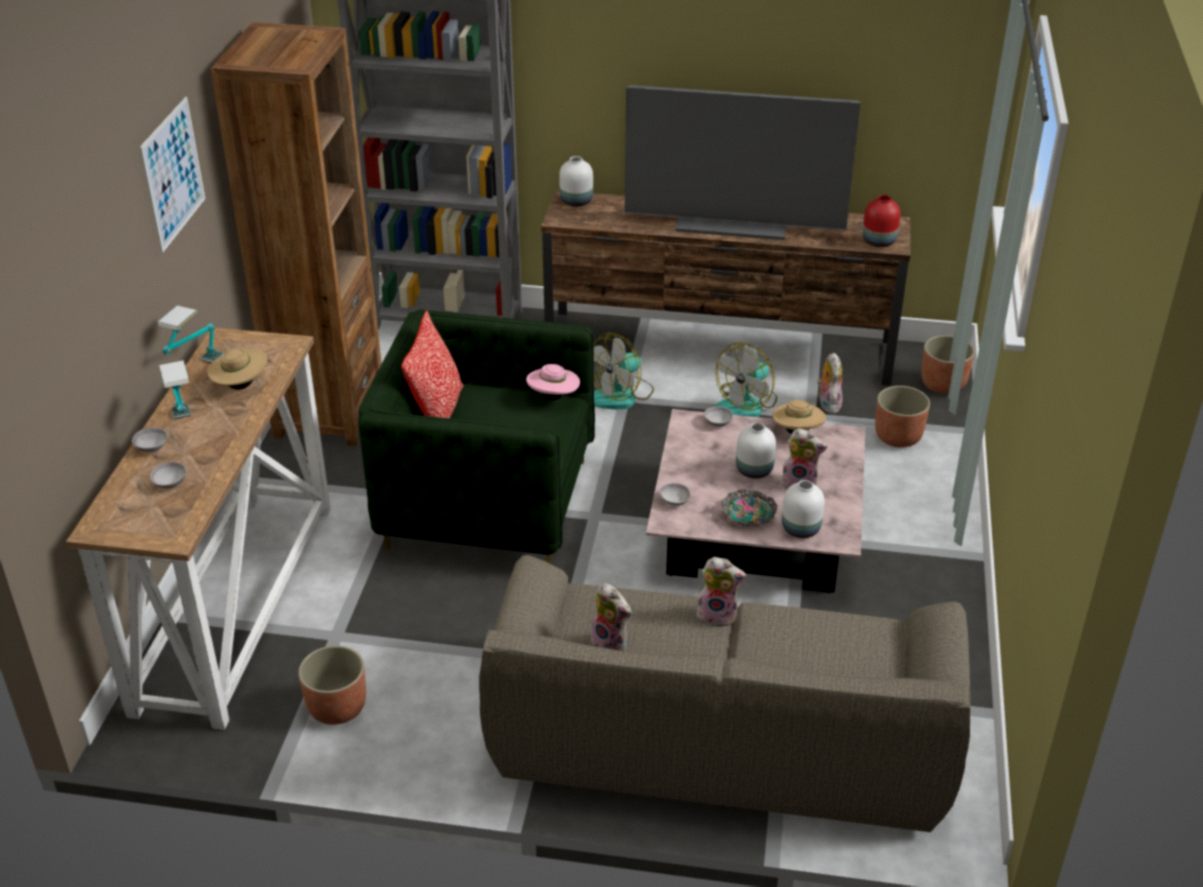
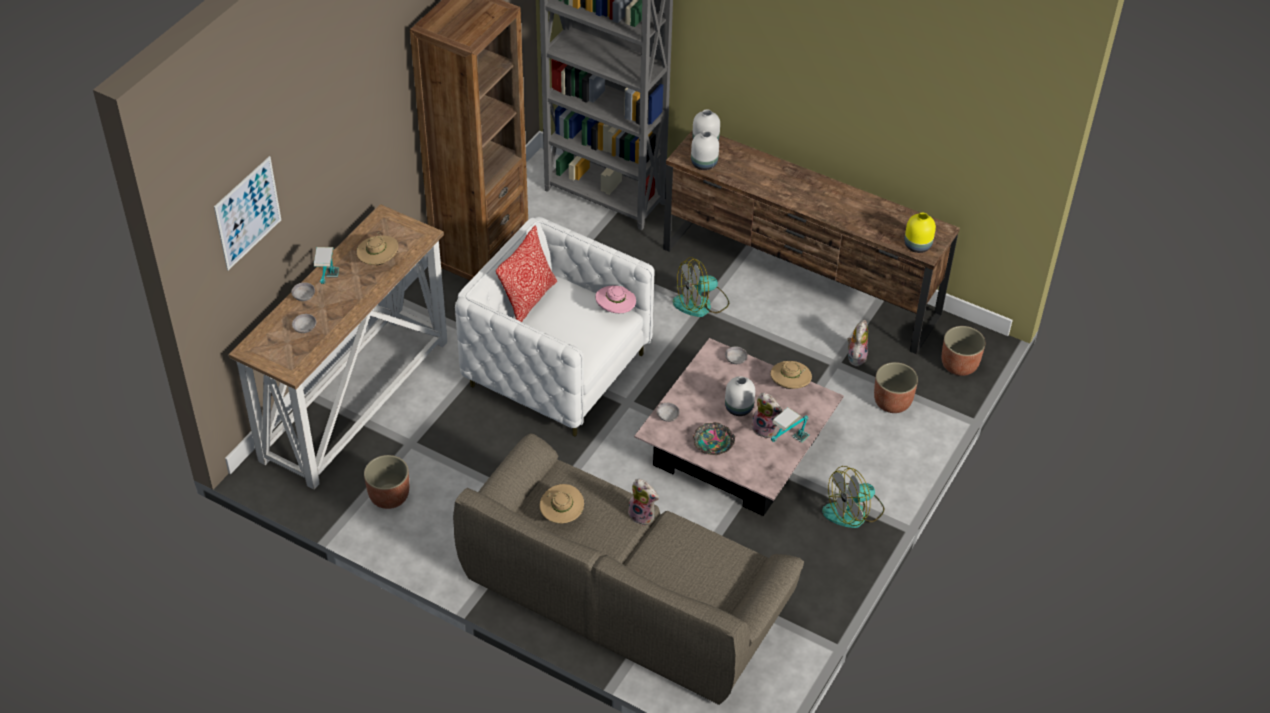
camera: 20 degrees right, 10 degrees up
picture [140,97,205,253] -> picture moved to [214,156,281,270]
table lamp [157,305,224,363] -> table lamp moved to [771,407,809,443]
green armchair [358,310,595,564] -> white armchair [455,217,655,437]
plush toy [591,583,632,651] -> beige hat [540,484,584,523]
television [625,85,861,240] -> none
fan [714,342,777,417] -> fan moved to [822,466,884,528]
white vase [782,480,825,538] -> white vase moved to [691,131,719,170]
red vase [863,195,901,247] -> yellow vase [904,213,936,253]

